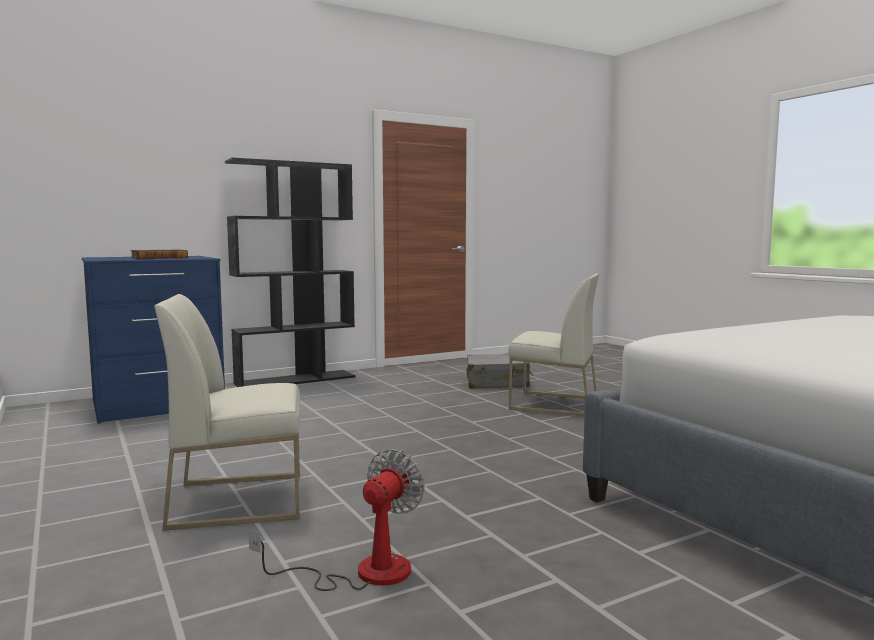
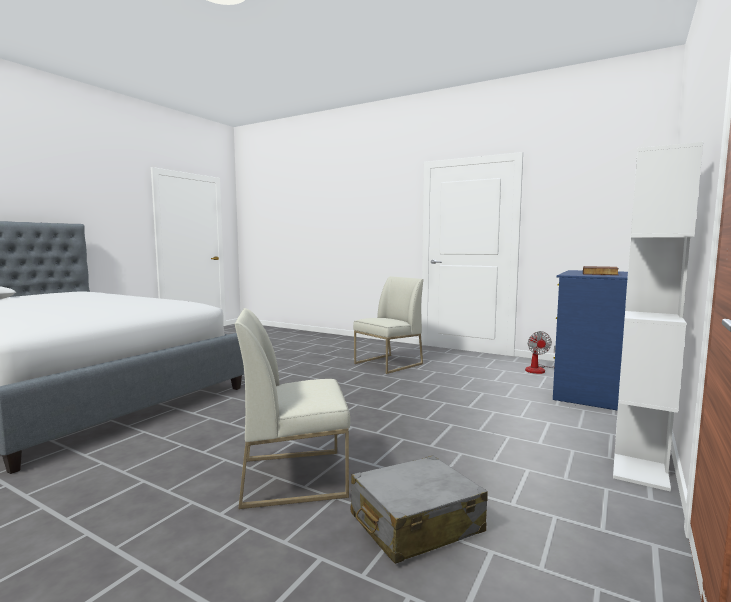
camera: 150 degrees right, 0 degrees up
black bookcase [225,158,355,387] -> white bookcase [613,142,703,492]
fan [249,449,424,591] -> fan moved to [525,331,556,374]

